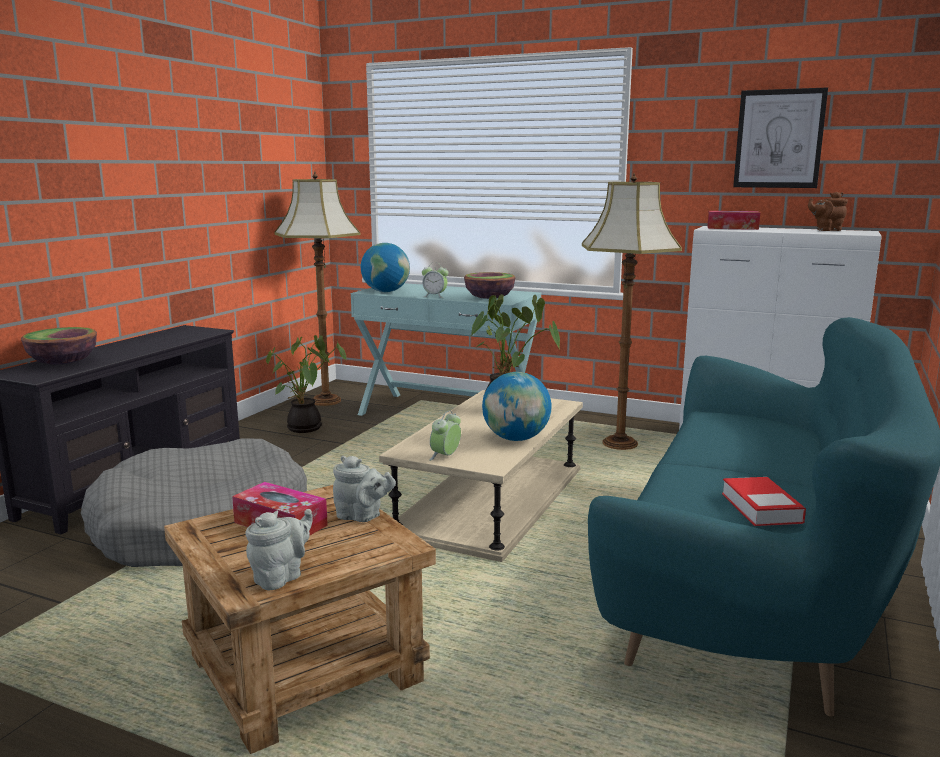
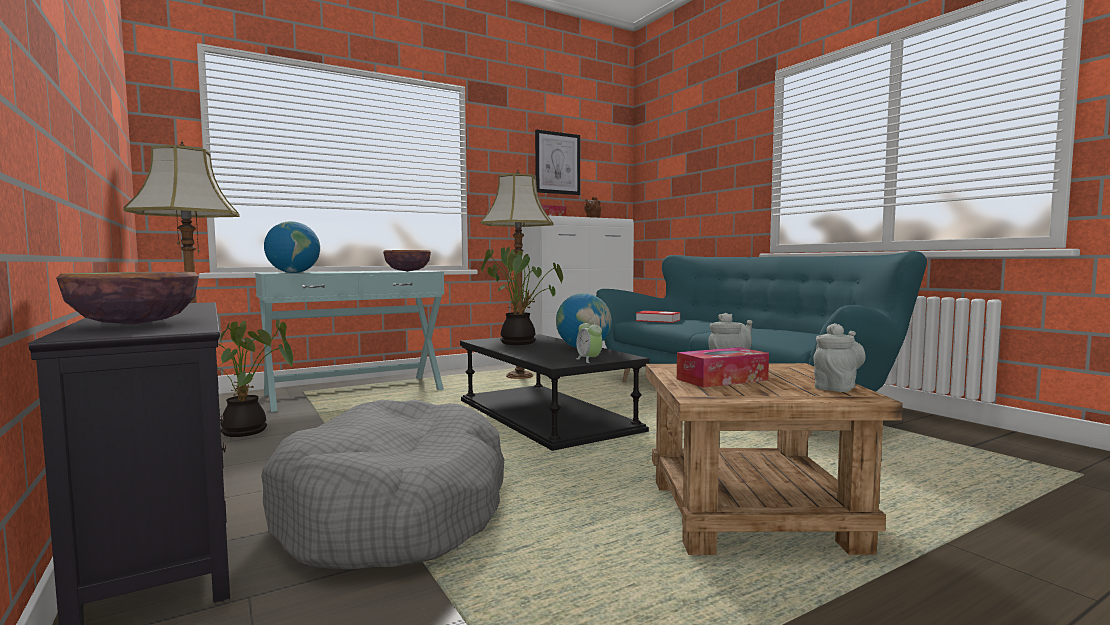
camera: 55 degrees left, 10 degrees down
grey teapot [245,509,313,591] -> grey teapot turned 60 degrees clockwise [813,323,865,392]
beige coffee table [379,390,583,562] -> black coffee table [460,334,649,451]
alarm clock [422,263,448,298] -> none
book [722,477,806,526] -> book moved to [636,311,680,323]

